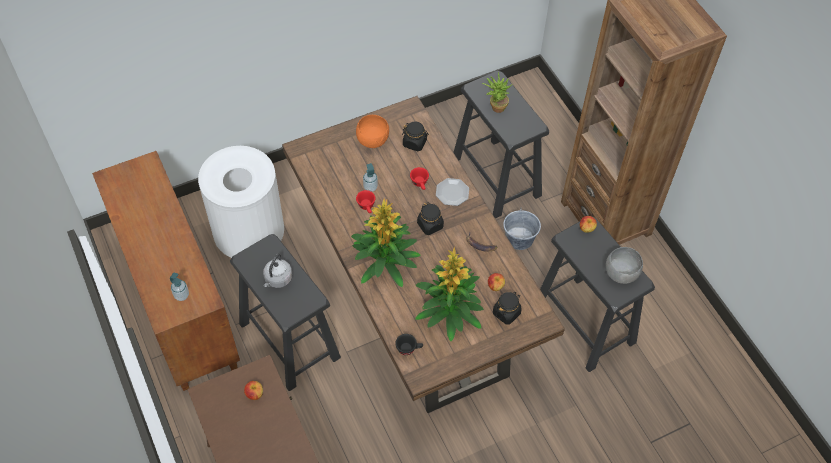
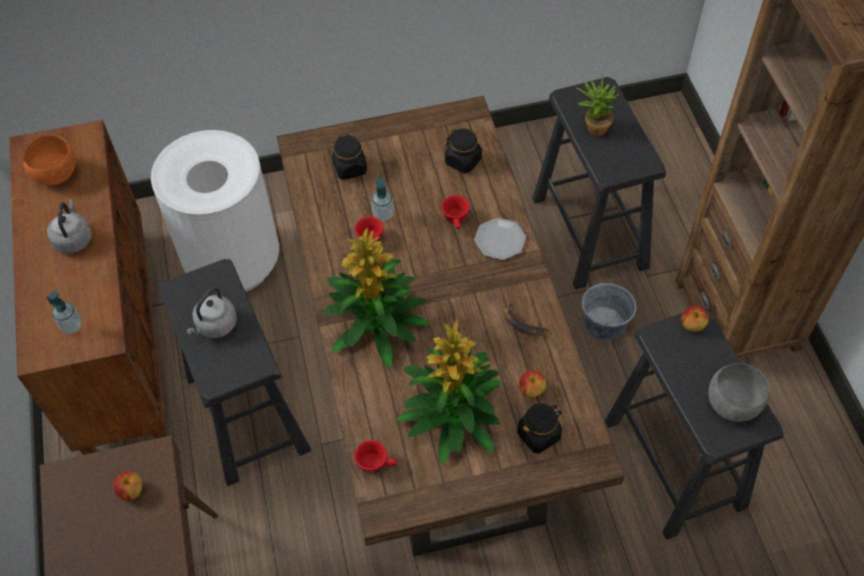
camera: 15 degrees right, 0 degrees up
orange bowl [356,115,389,148] -> orange bowl moved to [23,135,76,186]
black cup [395,334,423,355] -> red cup [354,440,397,473]
black jar [417,203,444,235] -> black jar moved to [332,134,367,180]
none -> grey kettle [47,199,92,254]

